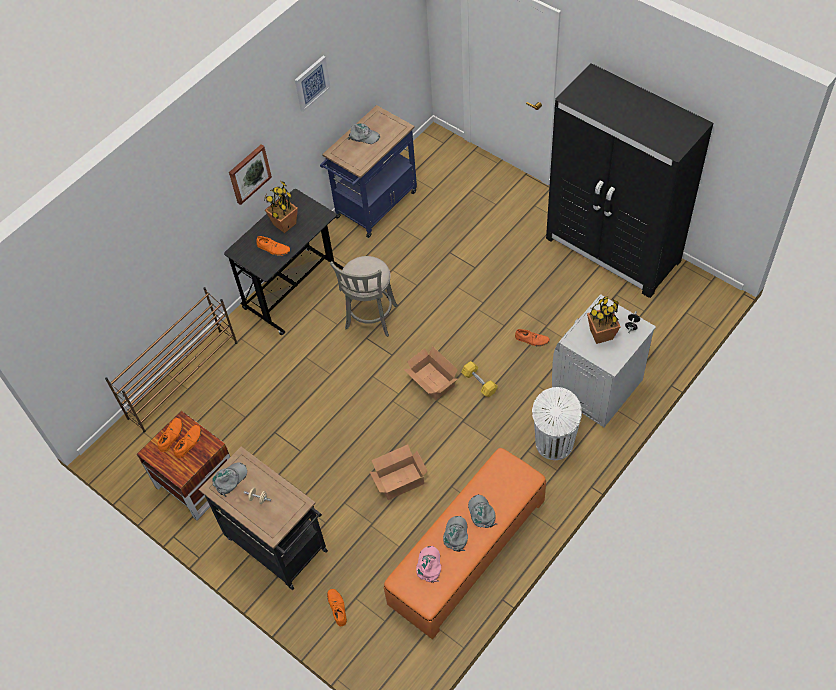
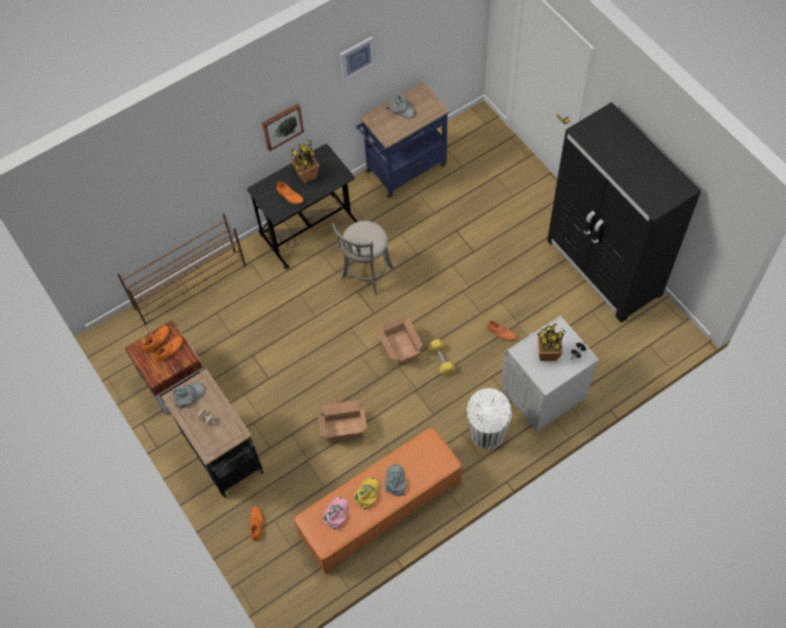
camera: 15 degrees right, 5 degrees up
grey cap [443,516,468,552] -> yellow cap [354,478,380,510]

